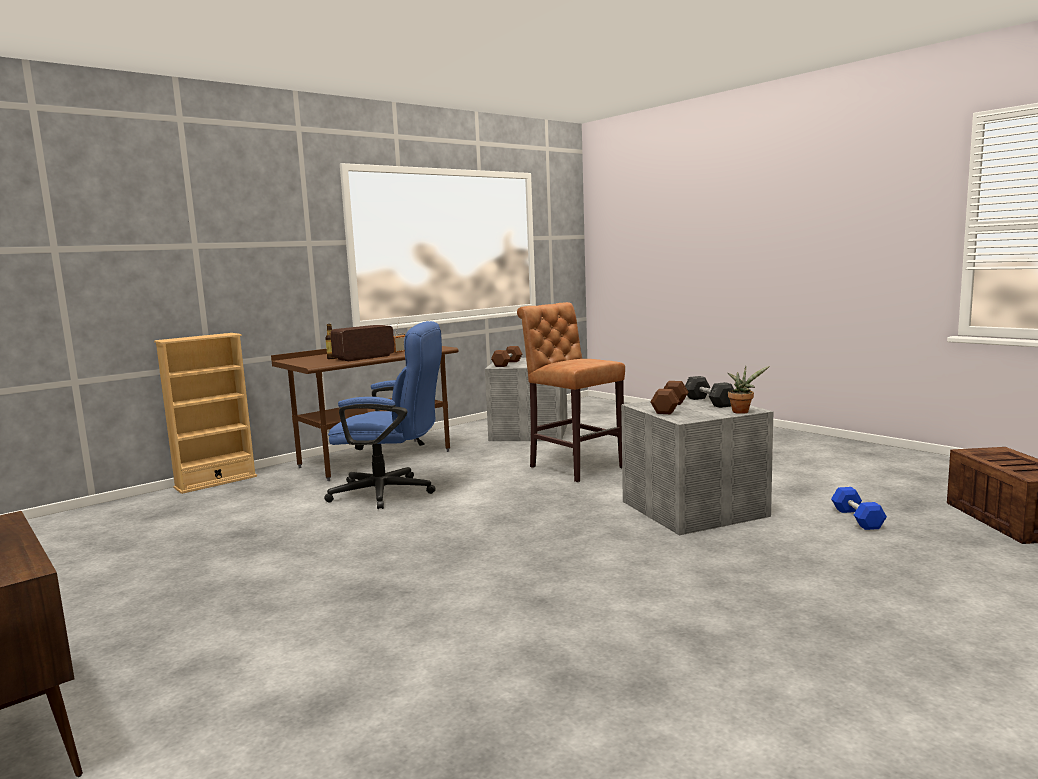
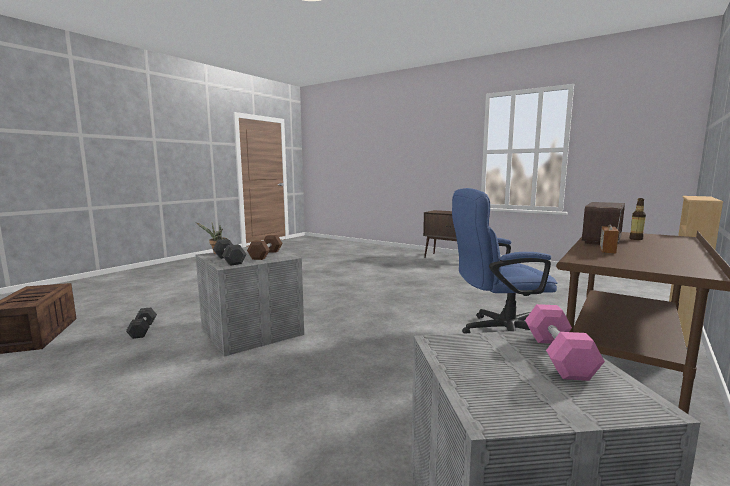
camera: 165 degrees right, 0 degrees up
brown dumbbell [491,346,523,367] -> pink dumbbell [525,304,605,381]
brown stool [517,302,625,482] -> none
blue dumbbell [831,487,887,530] -> grey dumbbell [126,308,157,339]

